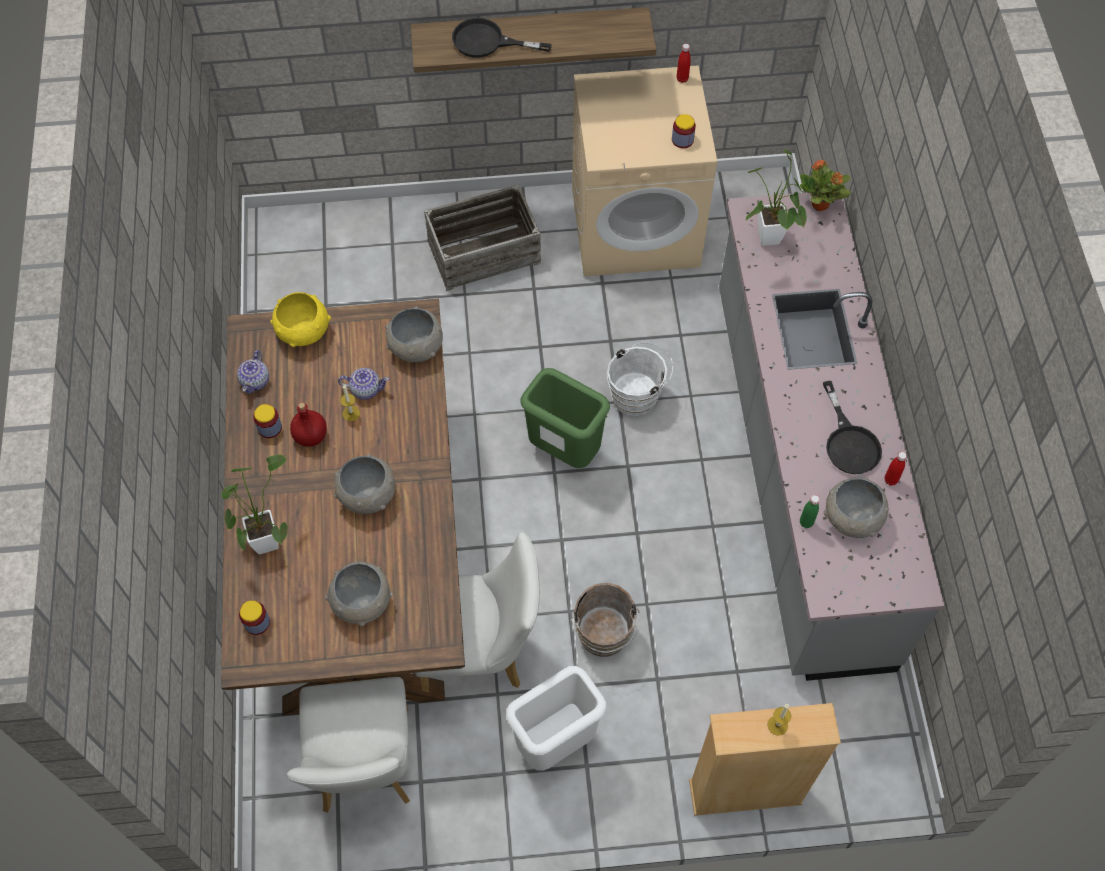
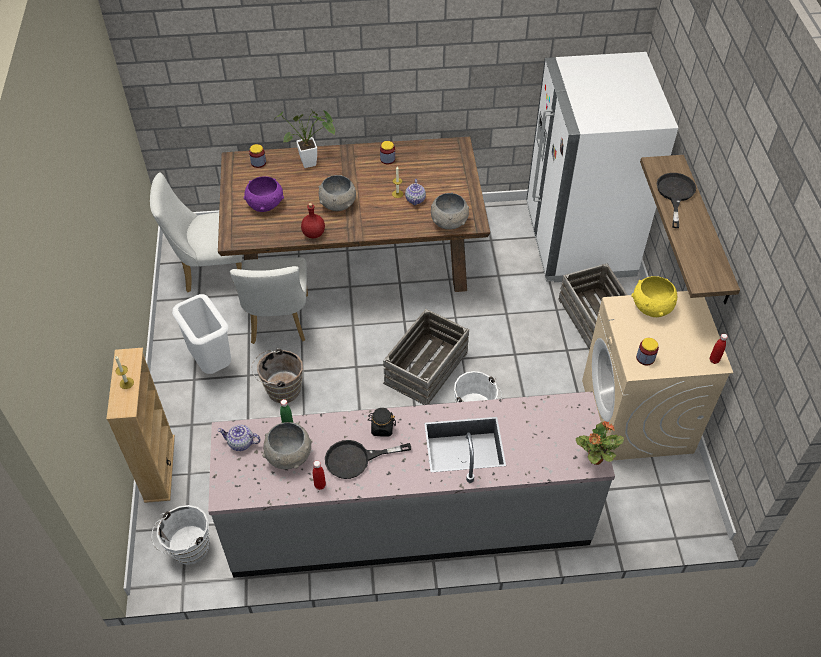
camera: 90 degrees right, 10 degrees down
teapot [237,350,269,394] -> teapot moved to [218,425,261,451]
yellow bowl [271,292,331,347] -> yellow bowl moved to [631,276,677,317]
red bottle [290,402,327,446] -> red bottle moved to [301,203,325,238]
grey bowl [325,562,393,626] -> purple bowl [244,176,284,212]
green trash can [520,368,610,468] -> crate [383,309,469,405]
potted plant [745,149,807,246] -> none
none -> white bucket [151,505,209,565]
none -> black jar [368,408,396,436]
none -> white fridge [526,52,678,282]

